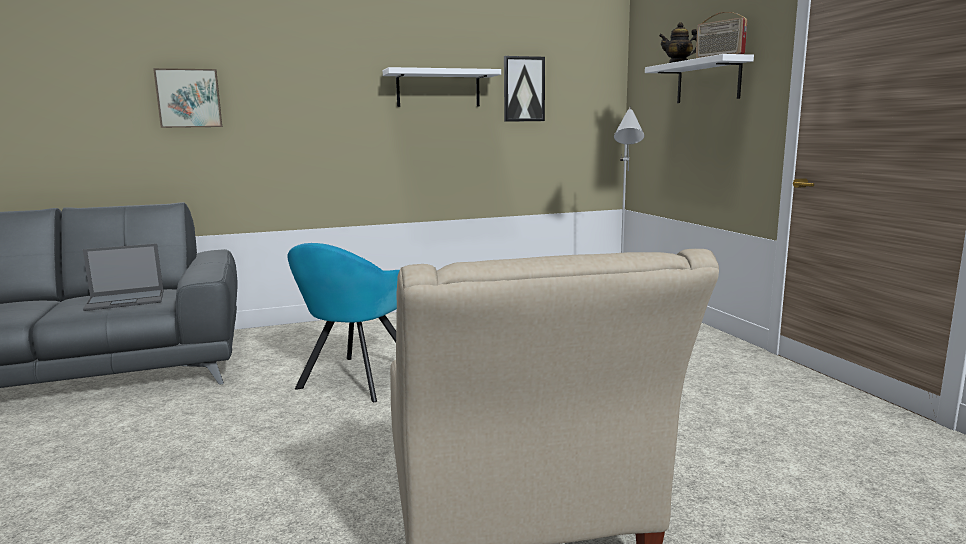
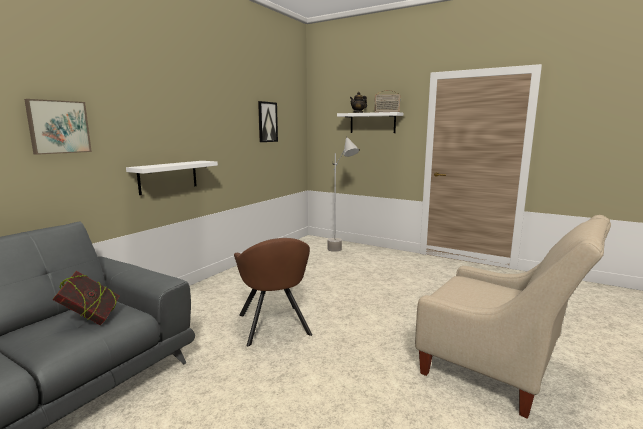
camera: 40 degrees left, 0 degrees up
laptop [83,243,163,311] -> book [52,271,119,325]
turquoise armchair [287,243,400,402] -> brown armchair [234,238,312,346]
white shelf [383,67,501,107] -> white shelf moved to [126,161,218,195]

